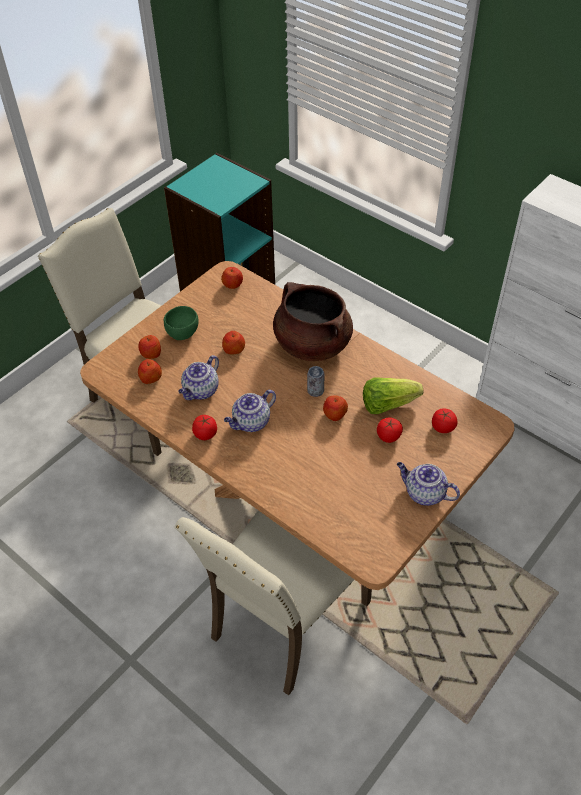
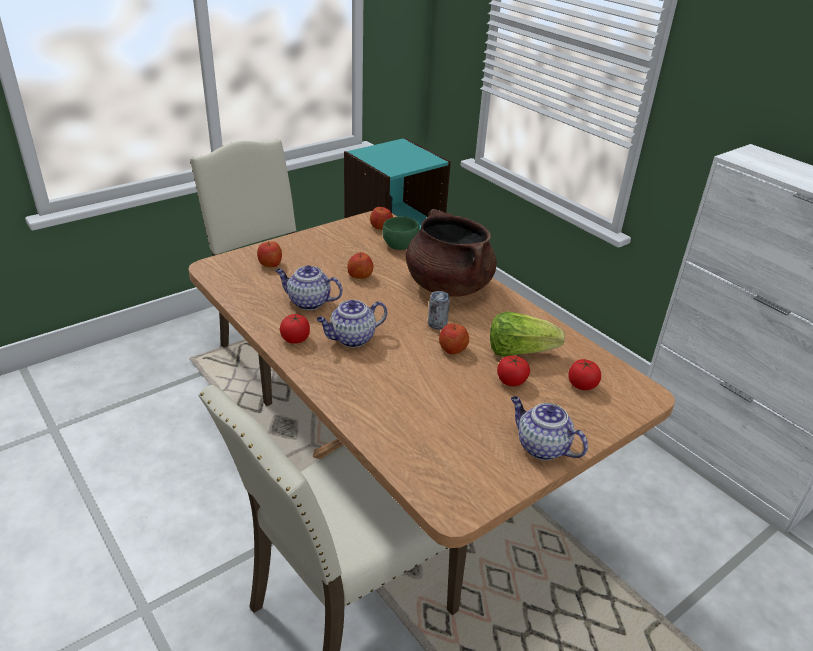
camera: 10 degrees right, 15 degrees down
apple [138,359,162,384] -> none
green bowl [164,306,199,340] -> green bowl moved to [382,216,420,250]
teapot [178,355,219,400] -> teapot turned 60 degrees clockwise [275,265,343,310]

